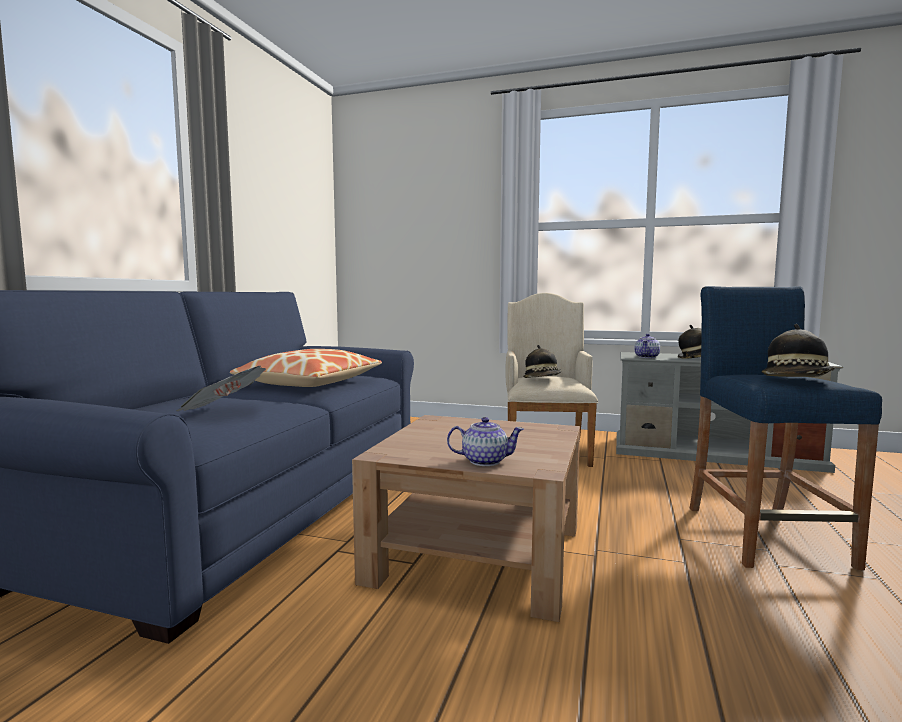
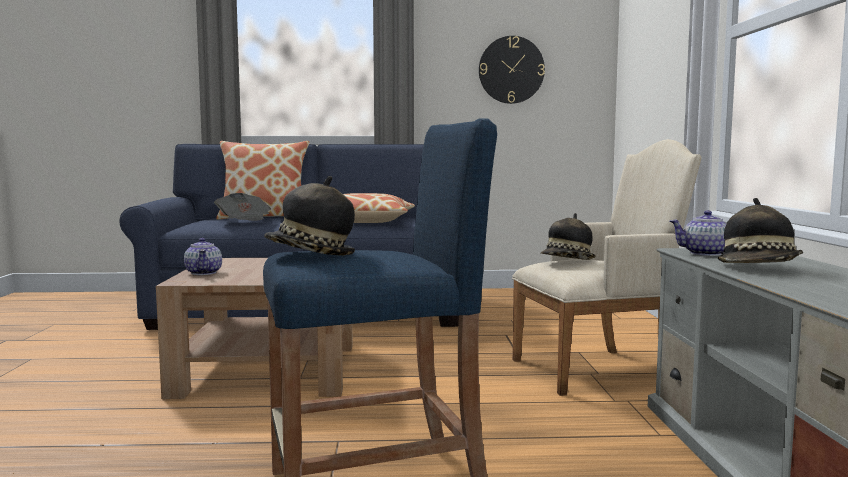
camera: 70 degrees right, 0 degrees up
none -> pillow [216,141,309,220]
none -> wall clock [479,36,545,104]

